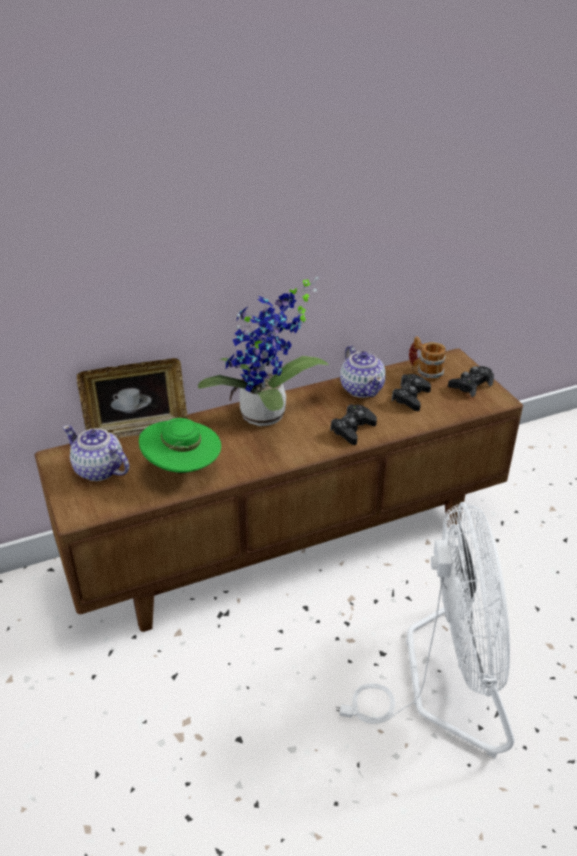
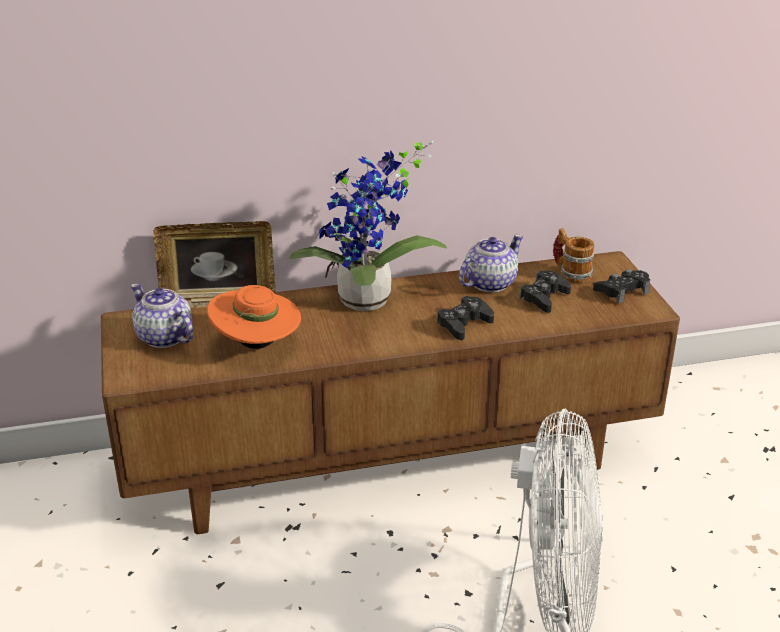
camera: 10 degrees right, 5 degrees down
green hat [139,418,221,473] -> orange hat [207,285,301,349]
teapot [340,345,386,398] -> teapot turned 120 degrees counterclockwise [459,235,524,292]

